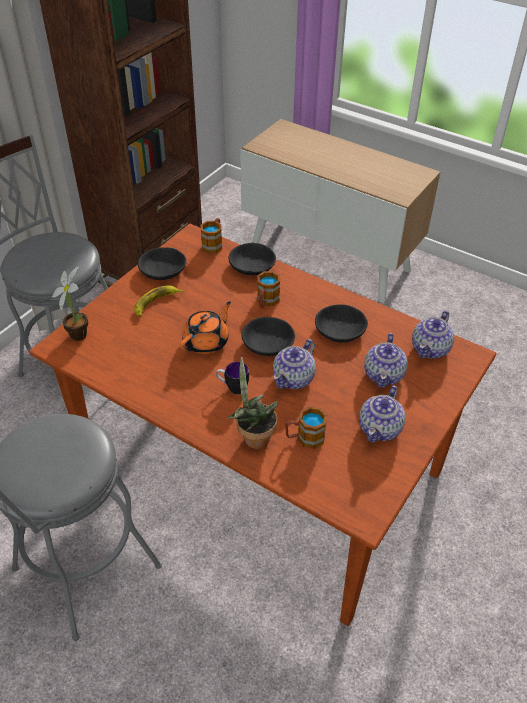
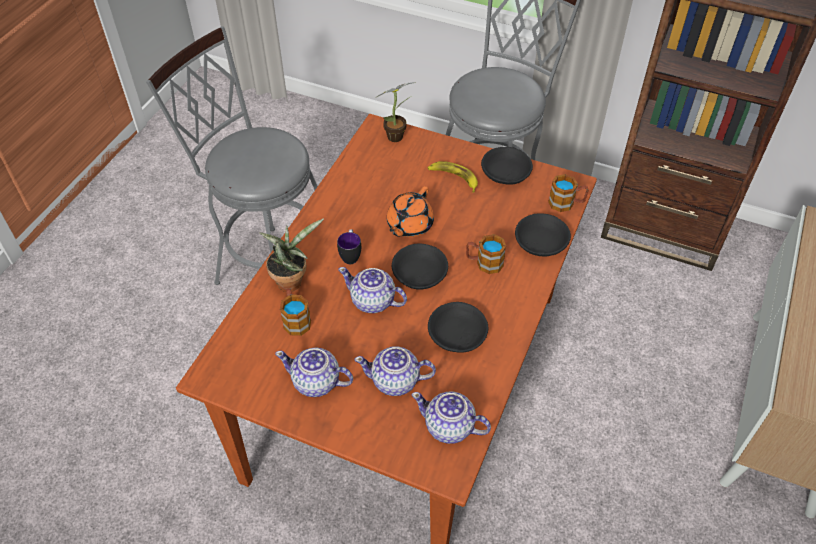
camera: 80 degrees right, 5 degrees up
orange teapot [180,301,231,354] -> orange teapot turned 90 degrees clockwise [387,186,434,237]

